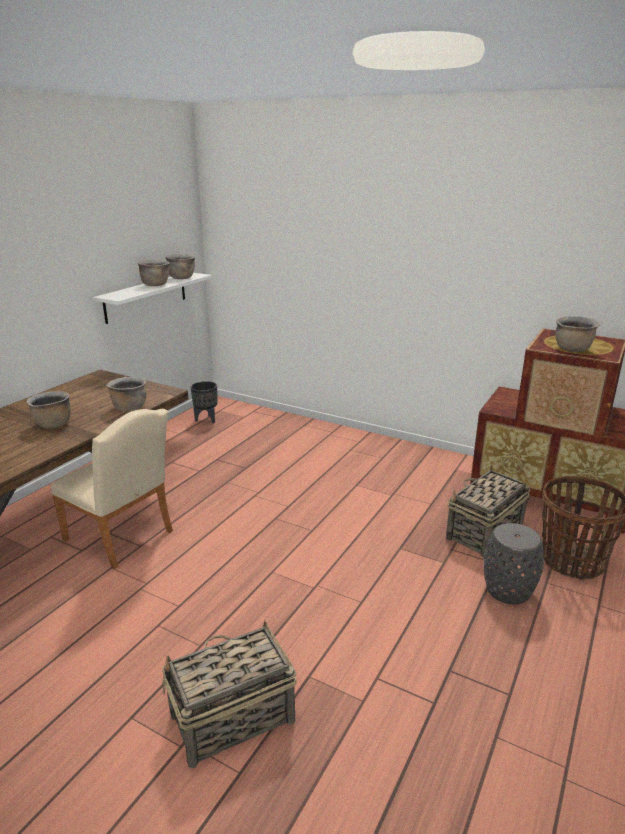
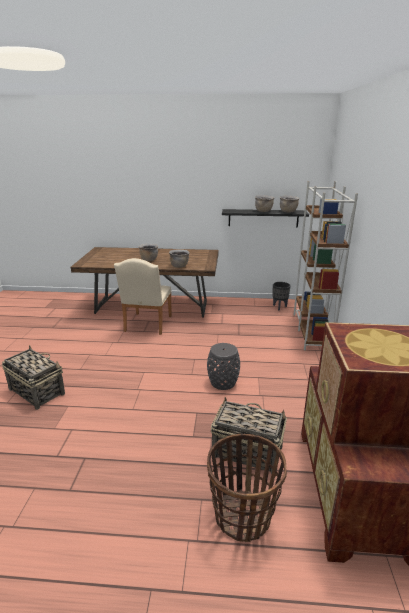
camera: 65 degrees right, 0 degrees up
white shelf [93,273,212,324] -> black shelf [222,209,309,228]
grey stool [483,523,544,604] -> grey stool moved to [207,343,240,390]
brown cooking pot [555,316,600,352] -> none
none -> brown bookcase [293,181,358,351]

